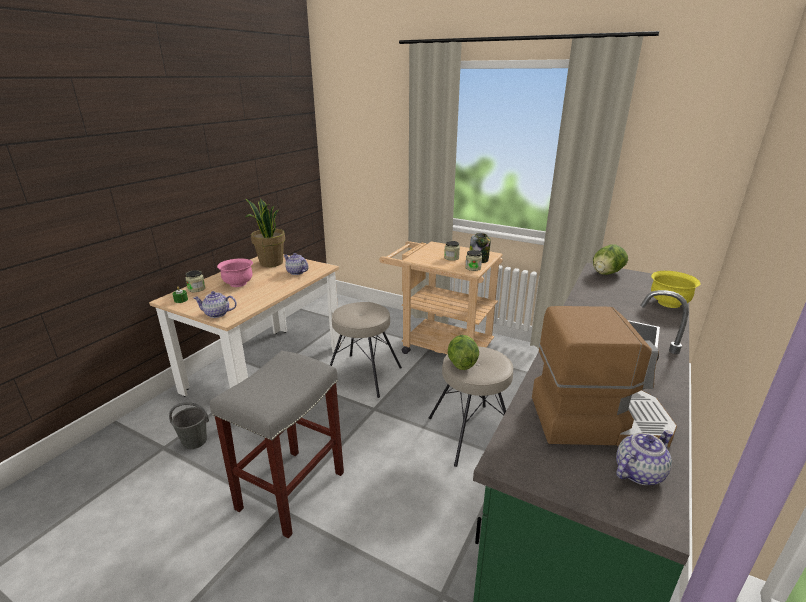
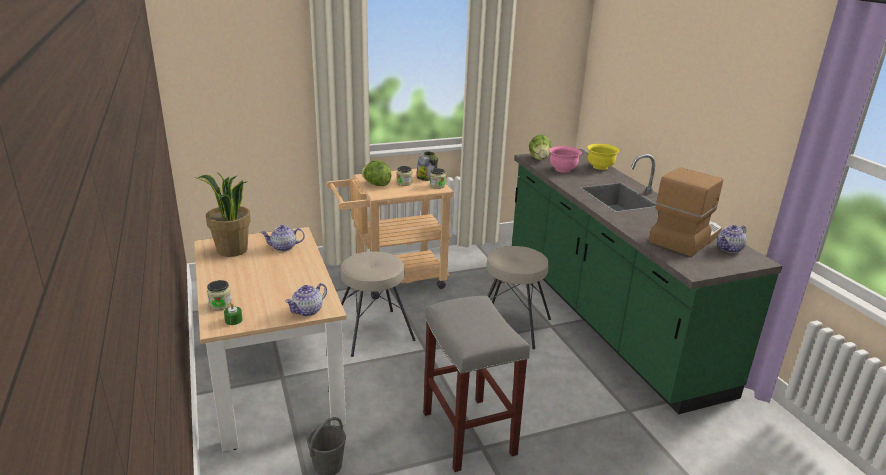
camera: 50 degrees left, 0 degrees up
pink bowl [217,258,253,287] -> pink bowl moved to [549,146,582,173]
lettuce [448,335,479,370] -> lettuce moved to [361,161,392,186]
teapot [616,430,673,485] -> teapot turned 135 degrees counterclockwise [717,225,747,253]

